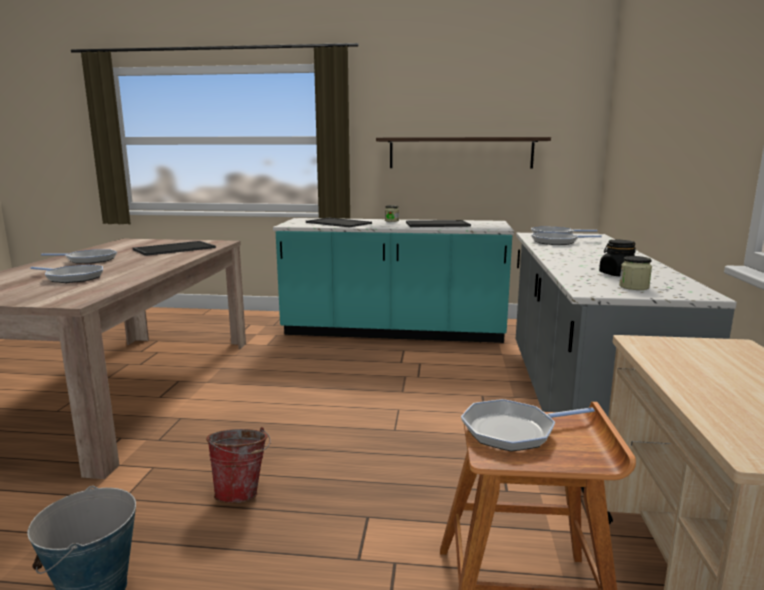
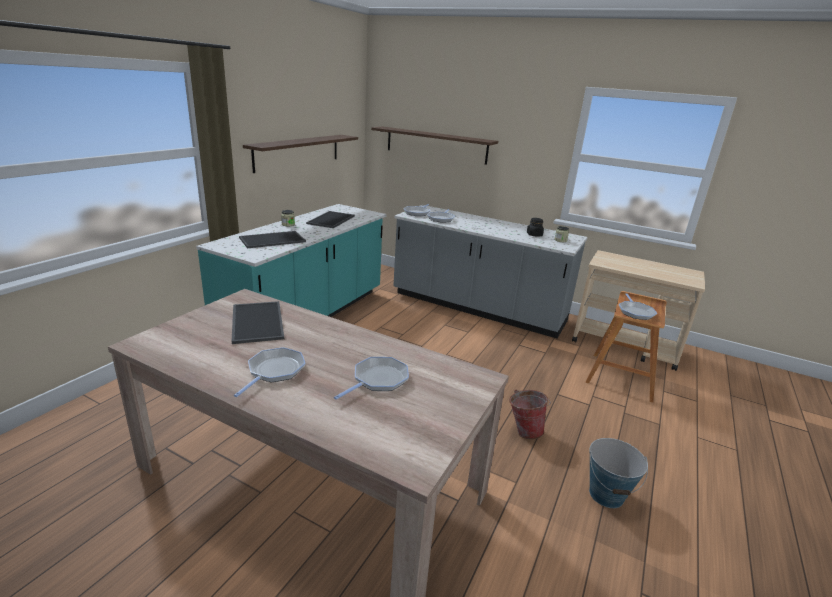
camera: 70 degrees left, 10 degrees up
none -> shelf [371,127,498,165]

